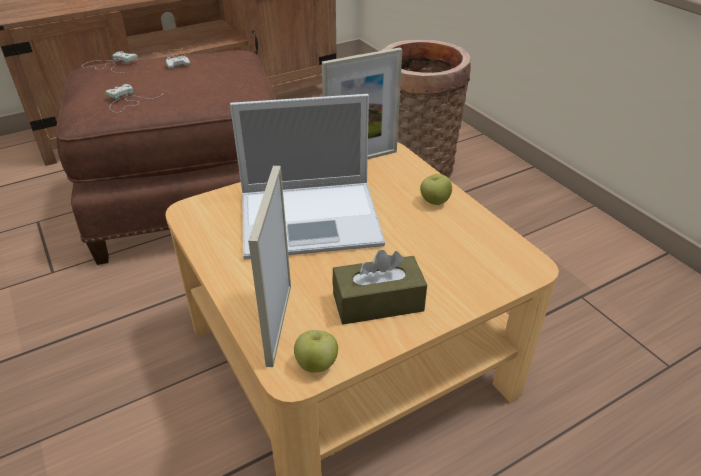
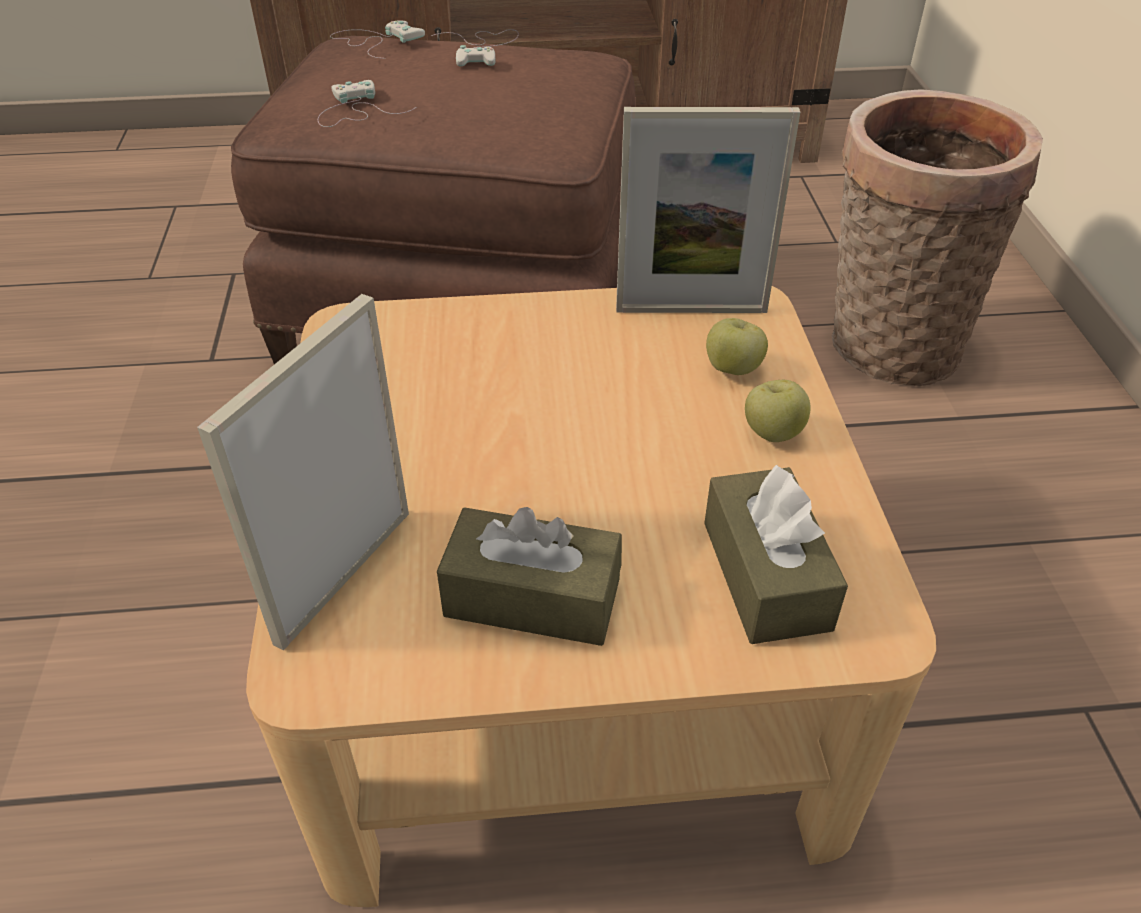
camera: 25 degrees right, 5 degrees up
laptop [230,94,385,259] -> none
apple [294,330,338,372] -> apple moved to [706,318,768,375]
none -> brown tissue box [704,465,848,644]

